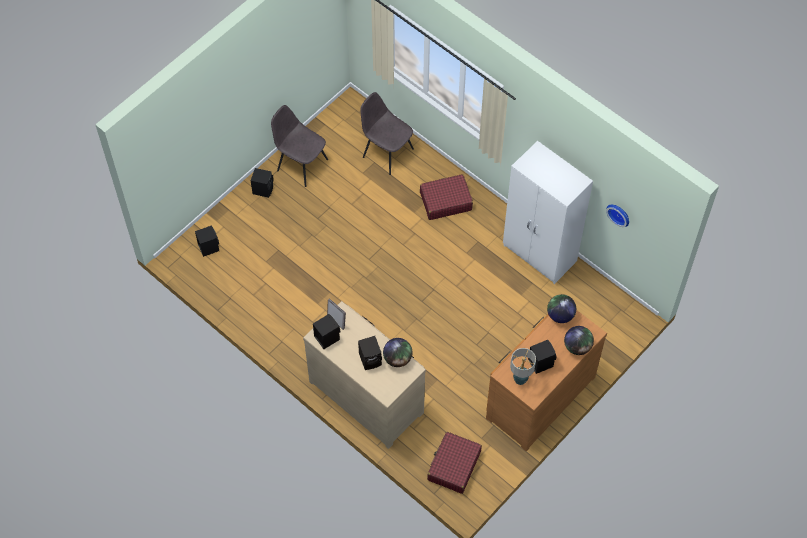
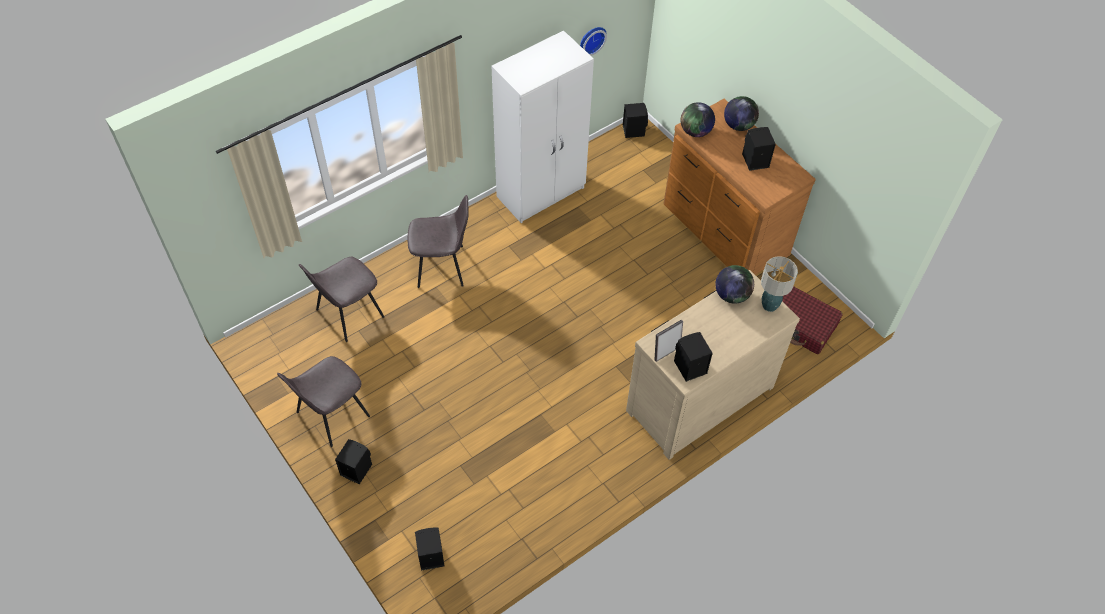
camera: 80 degrees left, 5 degrees down
black speaker [358,336,382,370] -> black speaker moved to [623,103,648,138]
red suitcase [420,174,473,220] -> grey chair [408,195,468,288]
table lamp [510,348,536,385] -> table lamp moved to [761,256,798,312]

